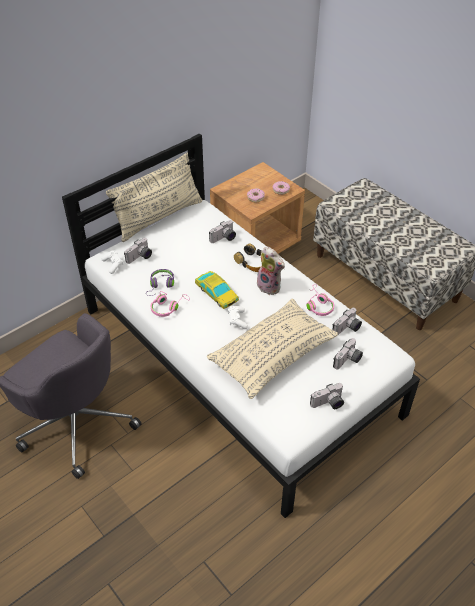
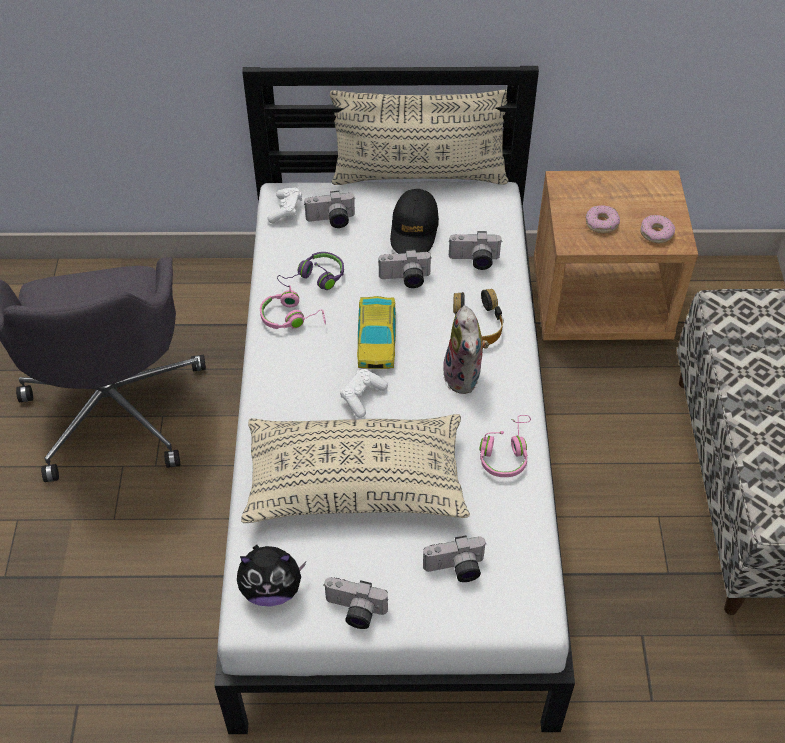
camera: 40 degrees right, 5 degrees up
camera [332,308,362,335] -> camera moved to [378,249,432,288]
none -> plush toy [237,545,306,607]
none -> black cap [390,189,439,253]

